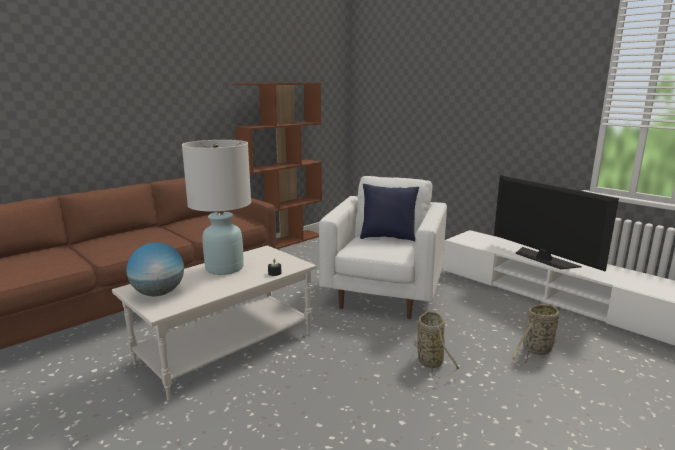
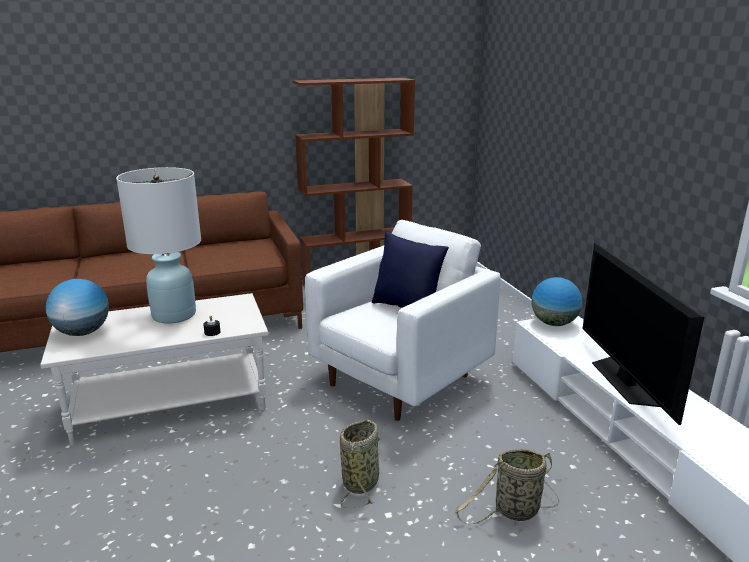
camera: 25 degrees right, 5 degrees up
none -> globe [531,277,582,326]

